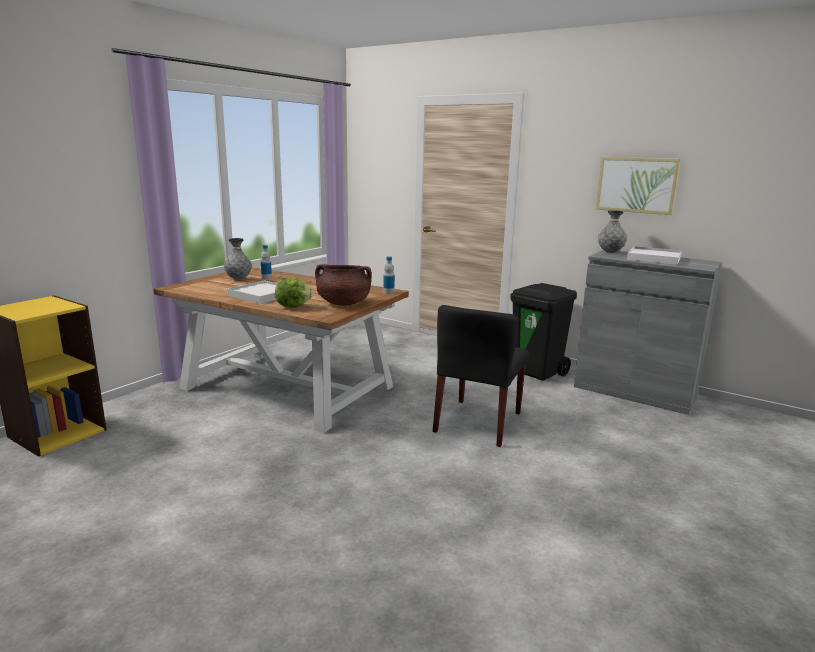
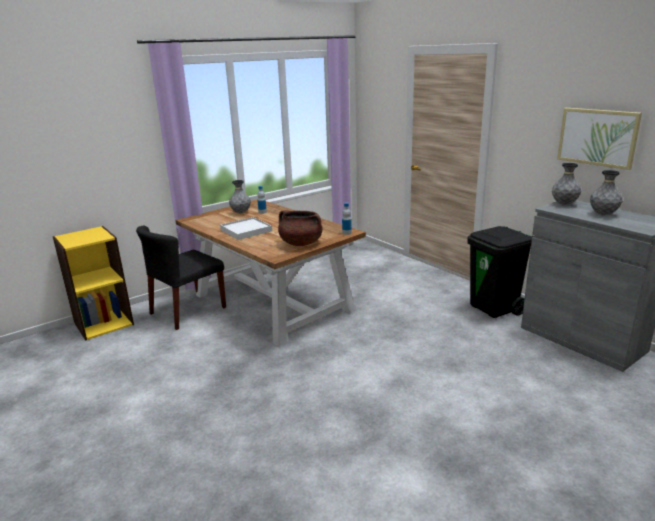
camera: 20 degrees right, 5 degrees up
lettuce [275,278,313,308] -> none
black chair [432,305,529,447] -> black chair moved to [136,226,226,330]
white tray [627,246,682,265] -> grey vase [590,170,623,215]

